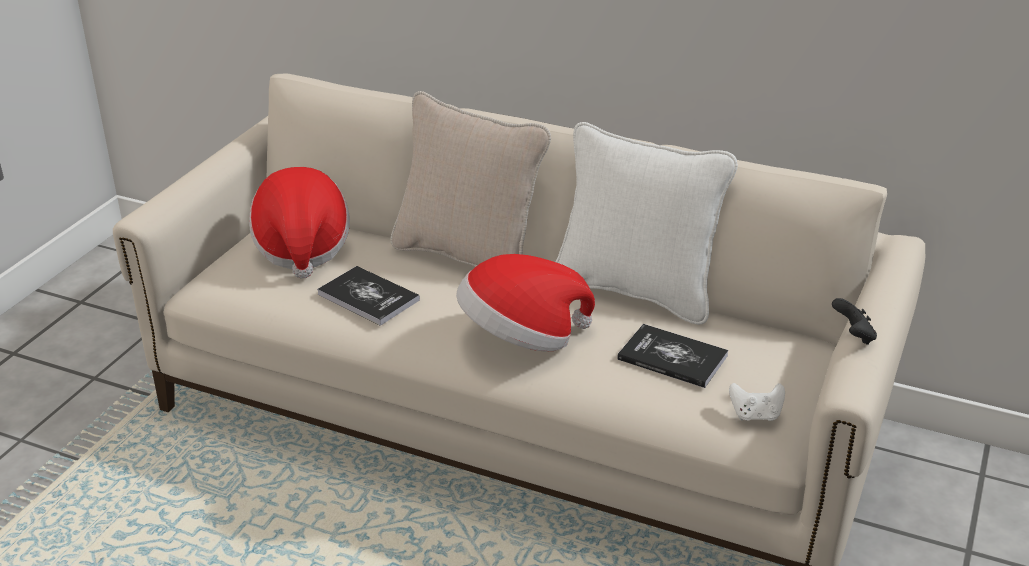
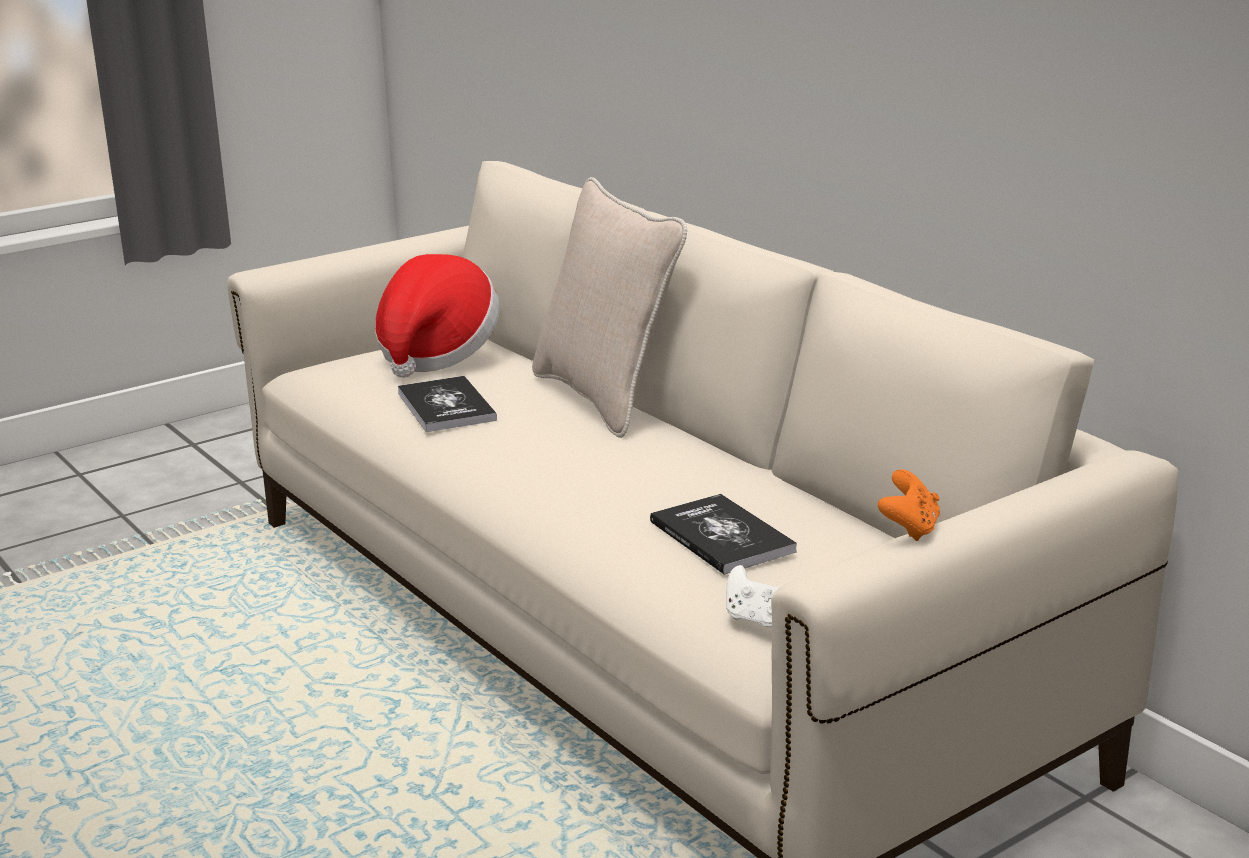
camera: 30 degrees right, 10 degrees down
hat [456,254,595,352] -> none
white pillow [556,122,738,325] -> none
black game controller [832,298,877,345] -> orange game controller [878,469,940,541]

